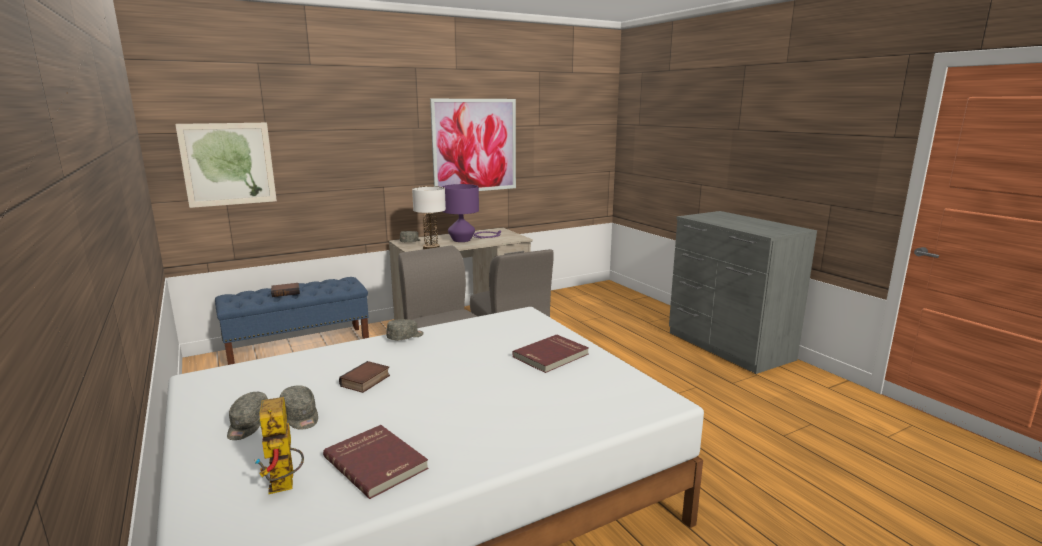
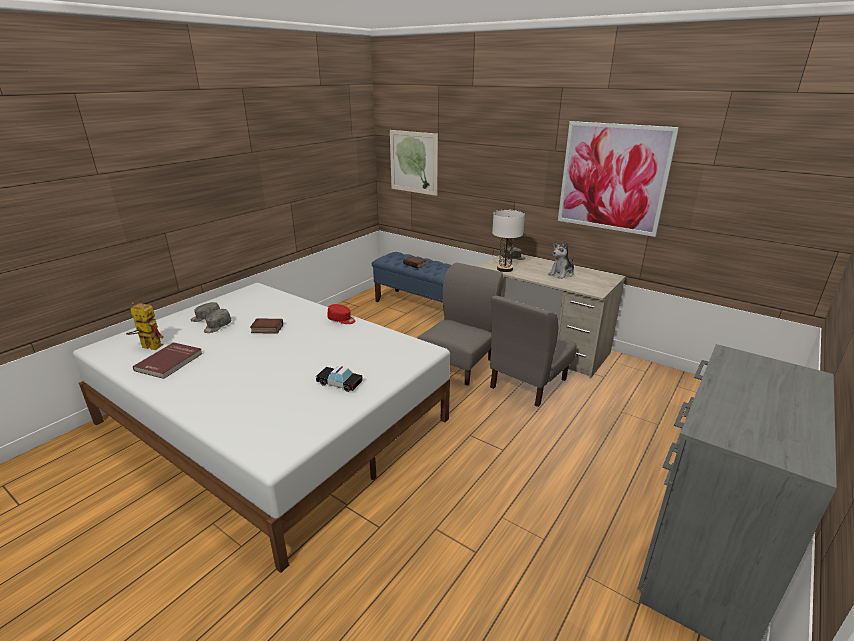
camera: 65 degrees right, 10 degrees up
toy robot [255,397,304,494] -> toy robot turned 60 degrees clockwise [126,302,164,350]
grey cap [386,319,424,340] -> red cap [327,304,355,324]
purple table lamp [442,184,501,242] -> plush toy [548,241,574,279]
red book [512,335,589,373] -> toy car [316,366,363,392]

